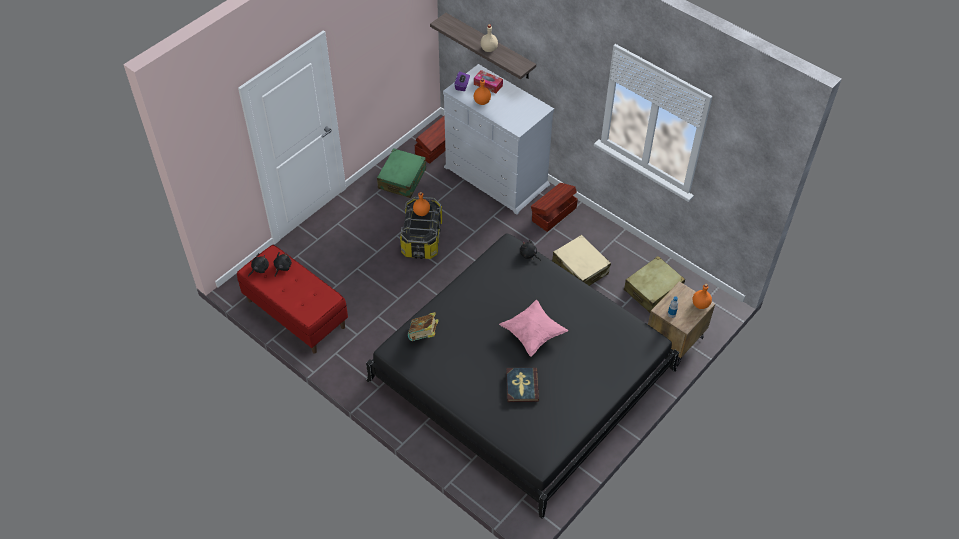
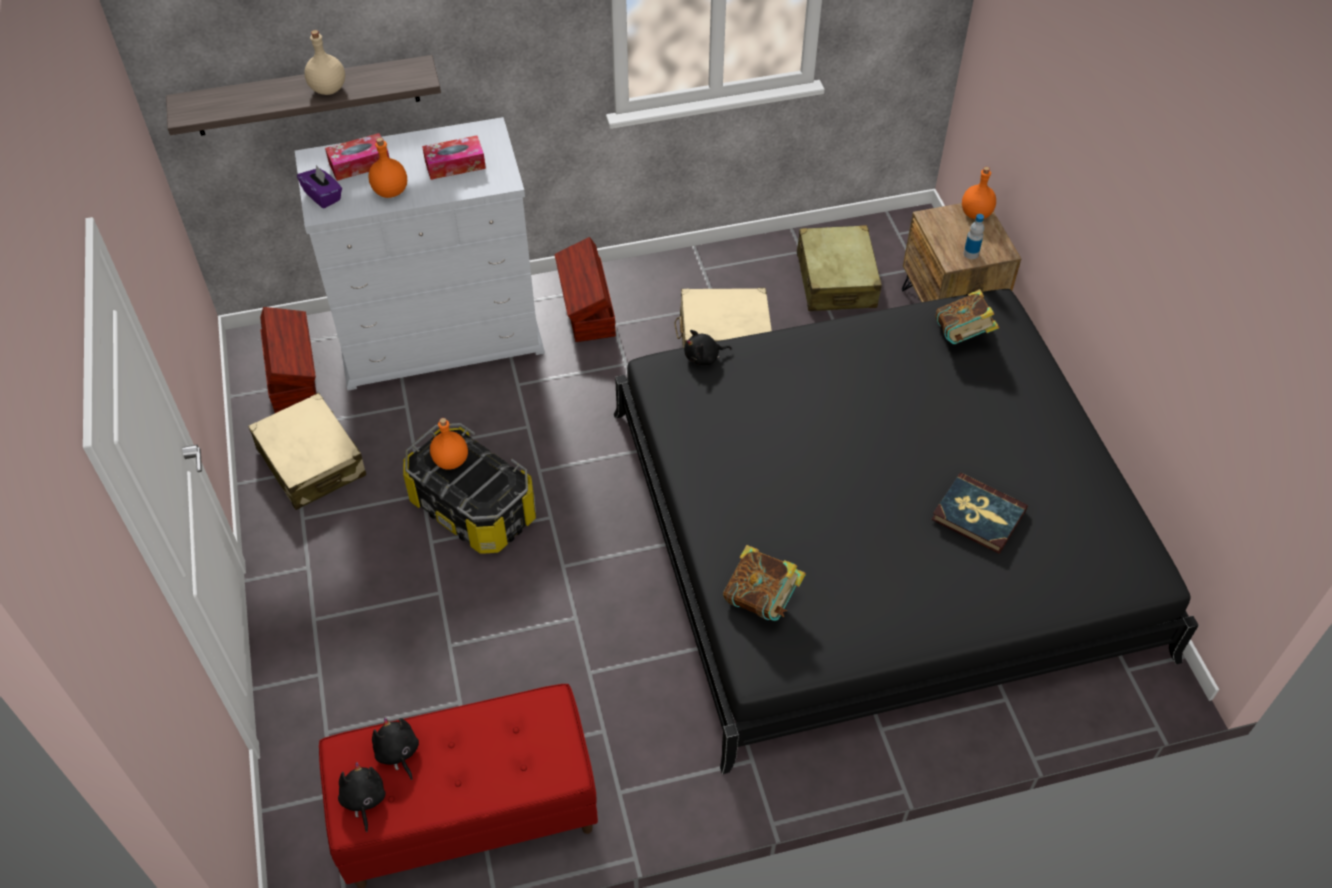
camera: 55 degrees left, 0 degrees up
green suitcase [377,148,426,198] -> beige suitcase [248,393,366,510]
pink pillow [499,300,568,357] -> none
none -> tissue box [422,135,486,180]
none -> book [936,289,999,344]

